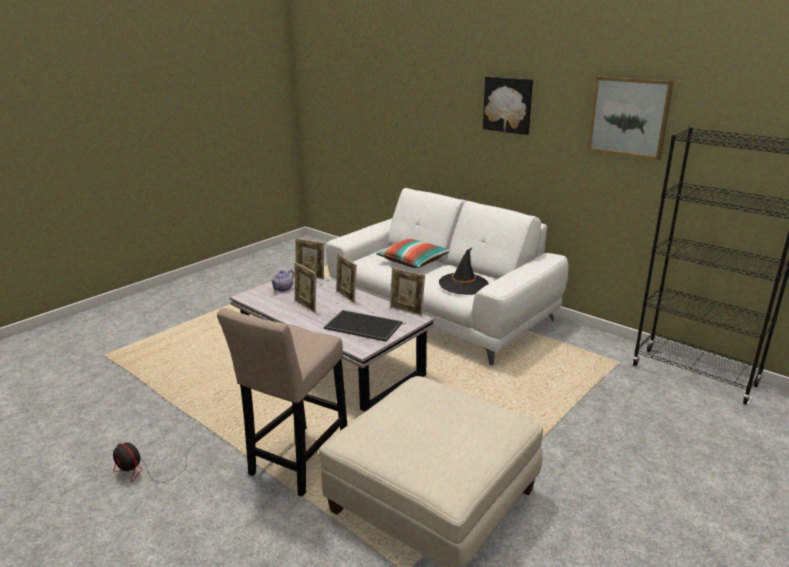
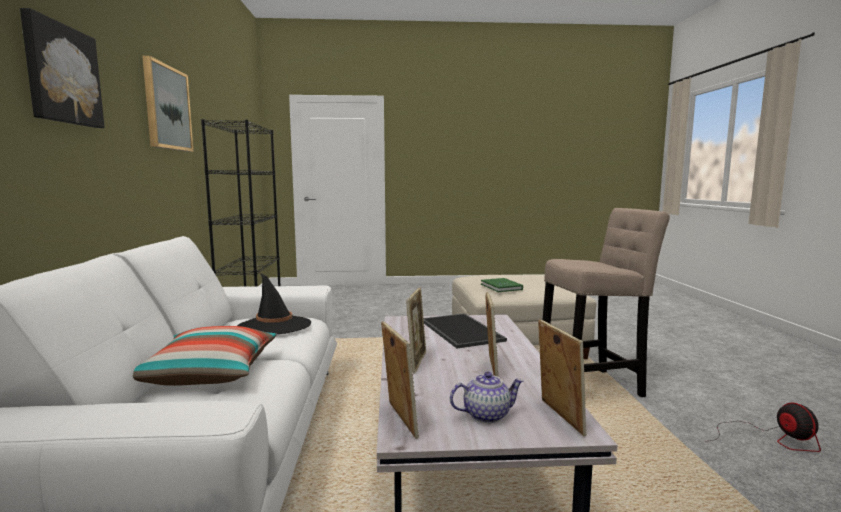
camera: 135 degrees left, 15 degrees down
picture frame [390,267,425,316] -> picture frame moved to [538,319,587,436]
none -> green book [481,278,523,292]

